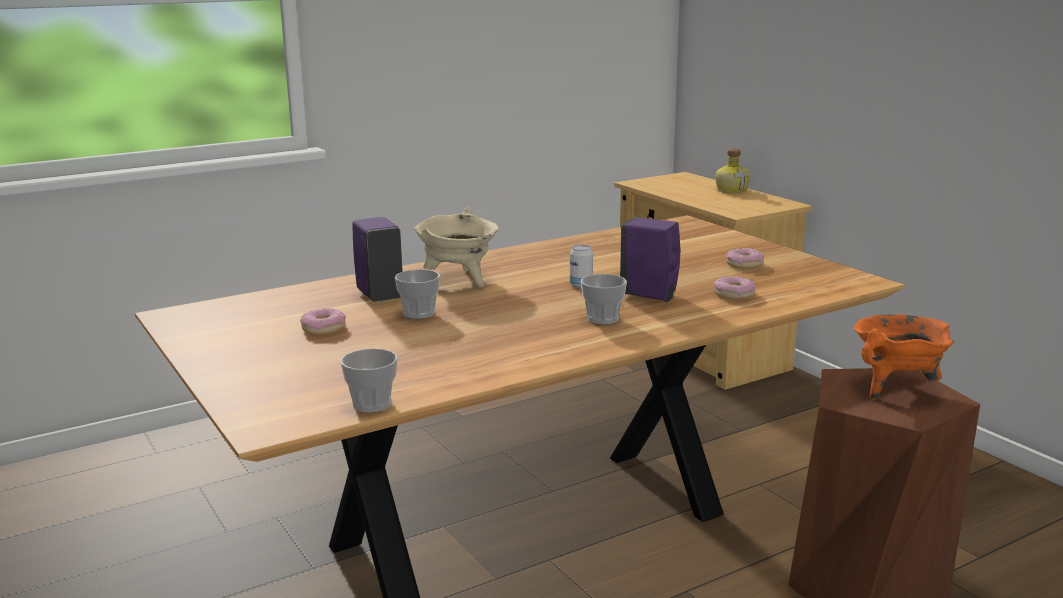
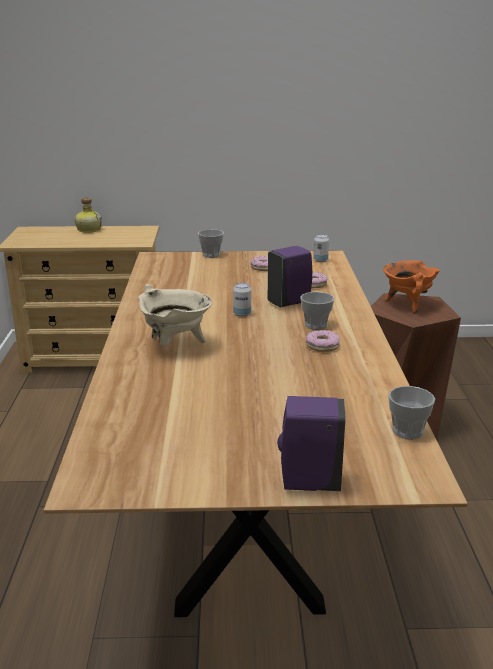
camera: 60 degrees left, 5 degrees up
donut [300,308,346,335] -> donut moved to [306,330,340,352]
purple soap dispenser [352,217,403,302] -> purple soap dispenser moved to [277,396,346,491]
cup [395,269,440,319] -> cup moved to [198,229,224,258]
none -> can [314,234,329,262]

